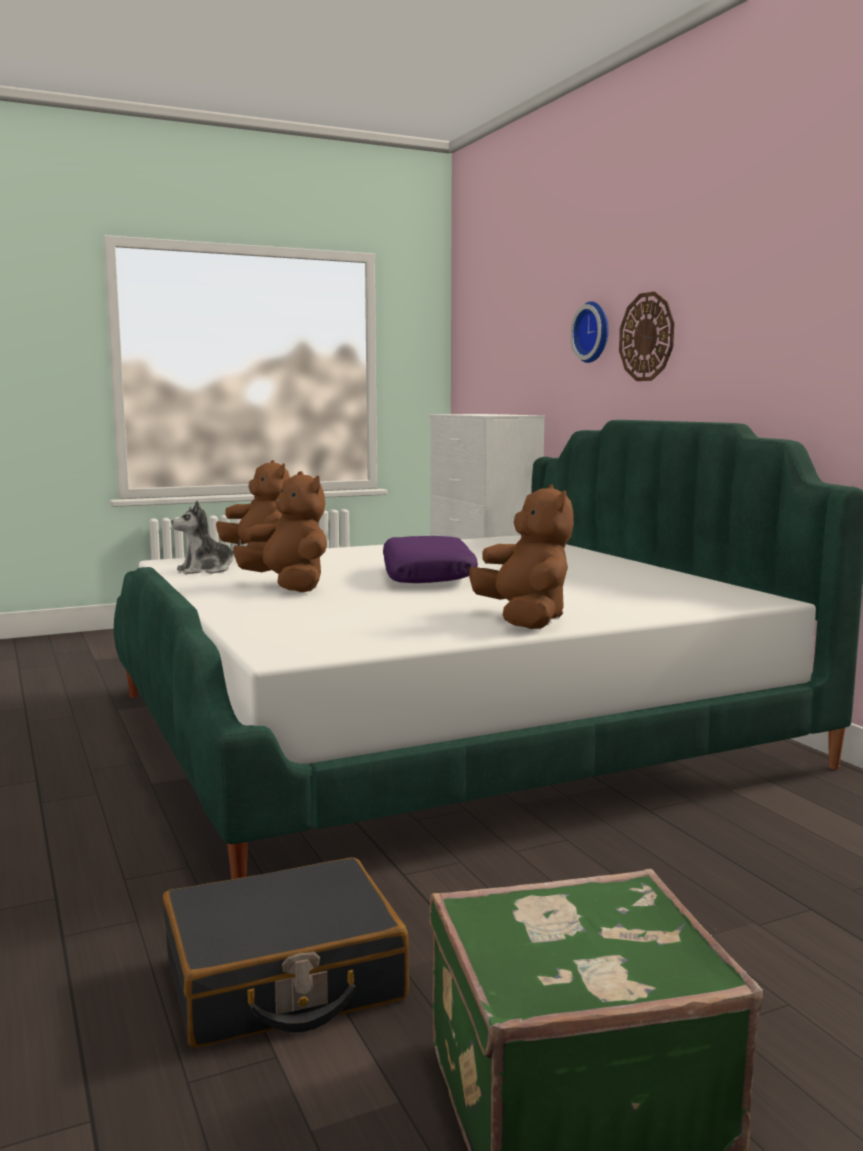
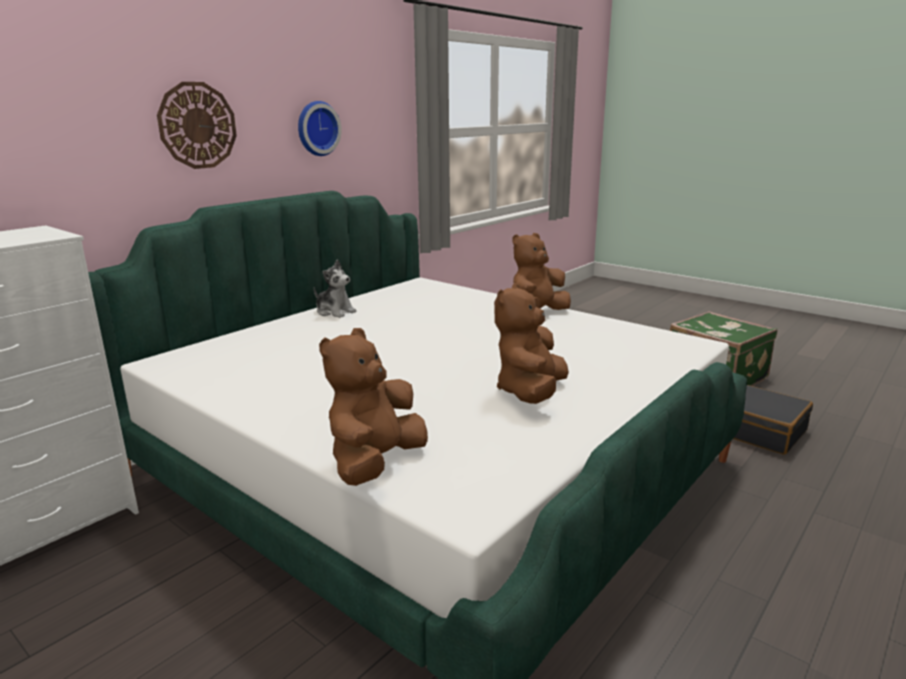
camera: 115 degrees left, 10 degrees up
plush toy [172,500,241,575] -> plush toy moved to [314,260,357,318]
purple pillow [383,536,478,583] -> none
wall clock [570,301,609,363] -> wall clock moved to [298,101,342,156]

